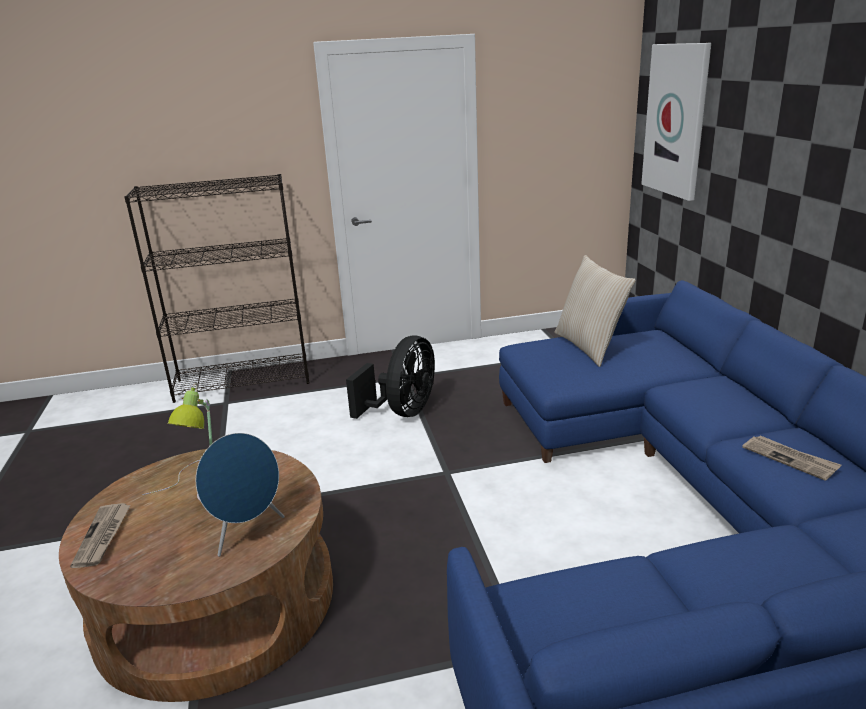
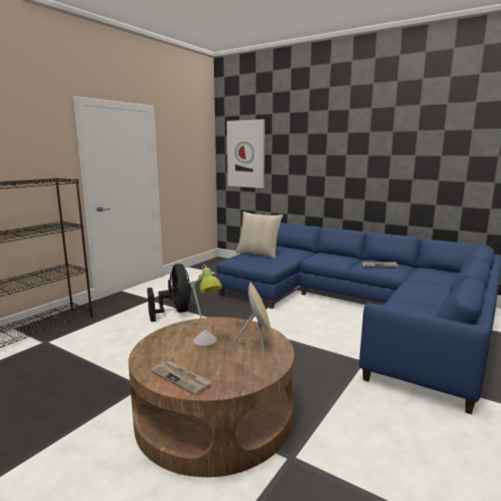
camera: 45 degrees left, 10 degrees down
blue speaker [196,433,285,557] -> beige speaker [231,282,271,356]

